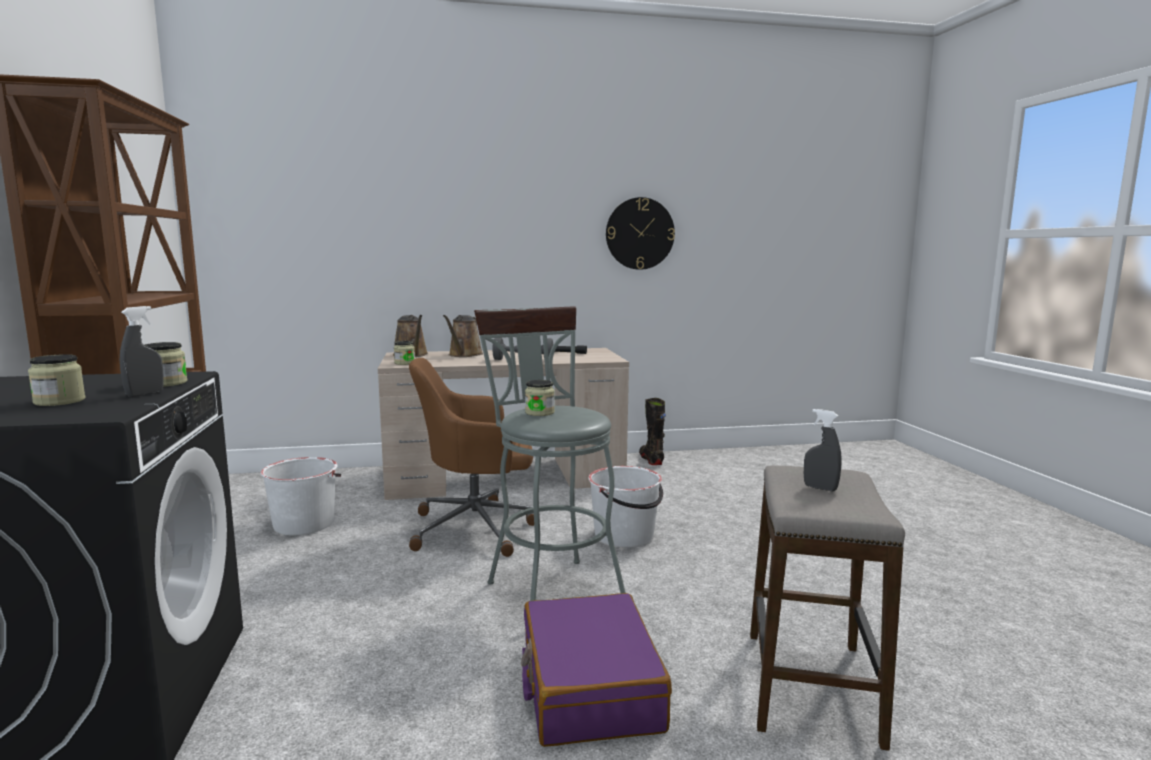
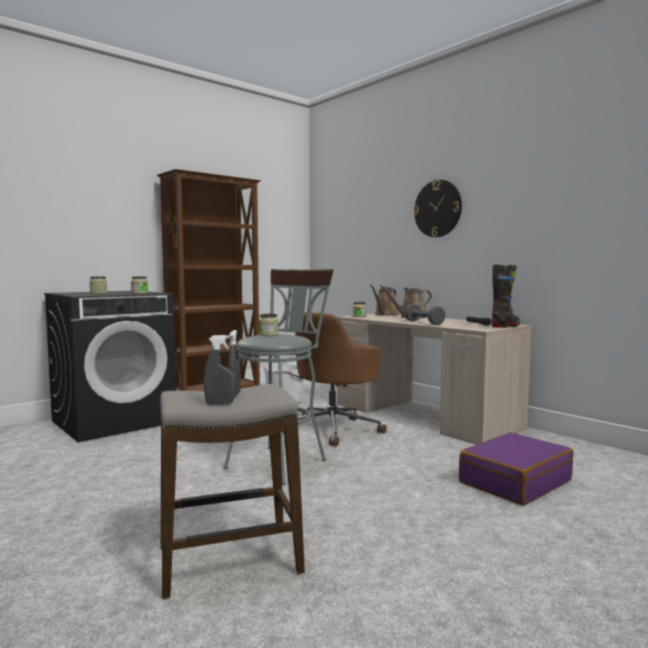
camera: 60 degrees right, 5 degrees down
grey spray bottle [120,306,164,397] -> grey spray bottle moved to [204,335,235,404]
brown office chair [409,358,534,557] -> brown office chair turned 105 degrees counterclockwise [283,312,387,446]
purple suitcase [521,593,672,747] -> purple suitcase moved to [459,432,573,506]
white bucket [588,466,663,547] -> none
wall clock [606,197,675,270] -> wall clock moved to [413,180,462,237]
black boot [639,398,666,465] -> black boot moved to [492,264,520,328]

